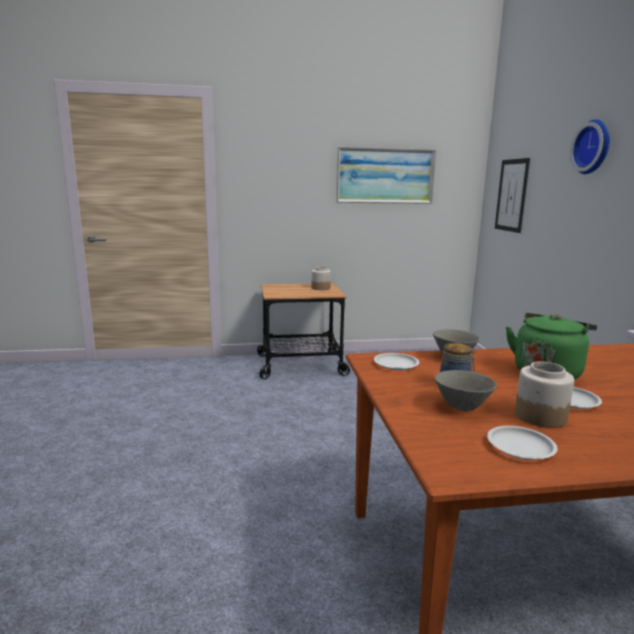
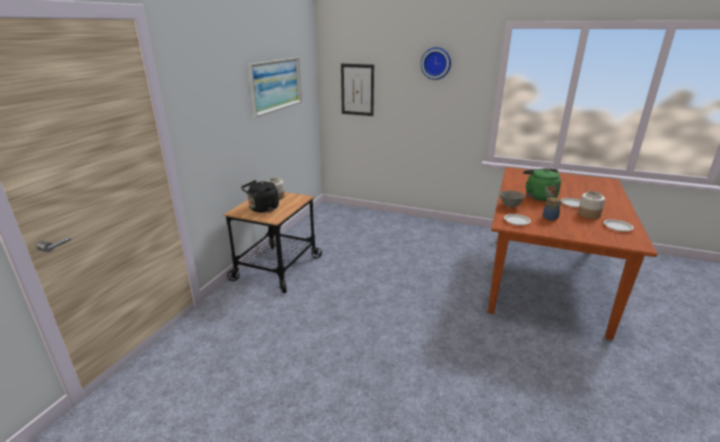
camera: 60 degrees left, 10 degrees up
grey bowl [435,370,497,411] -> none
none -> black kettle [241,180,279,213]

